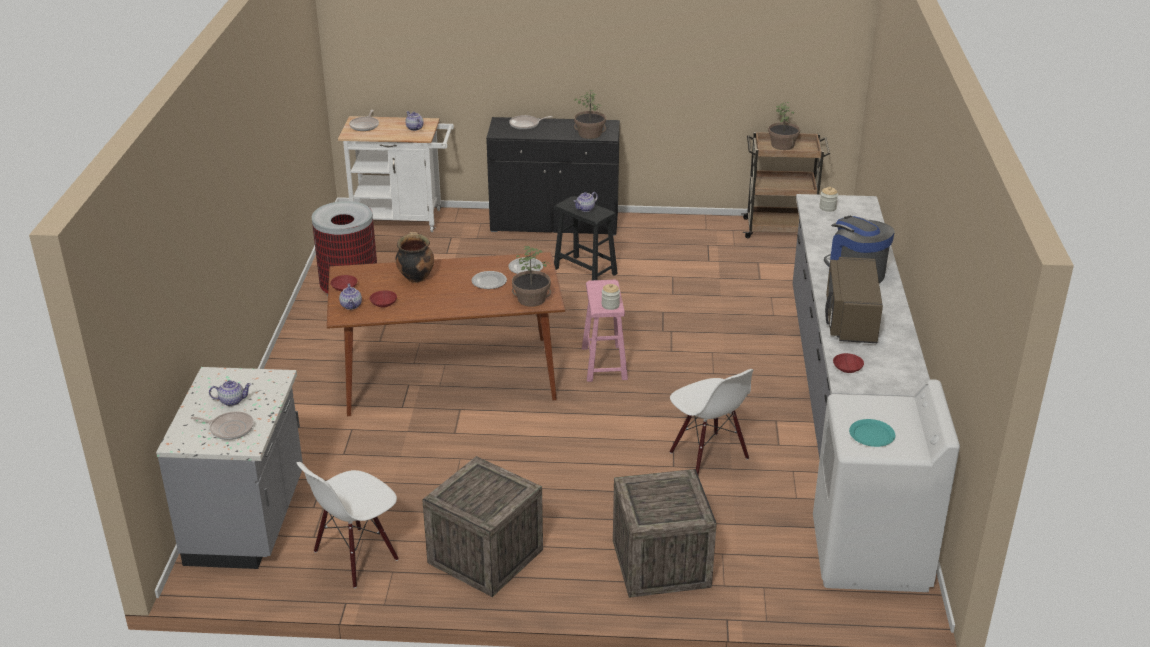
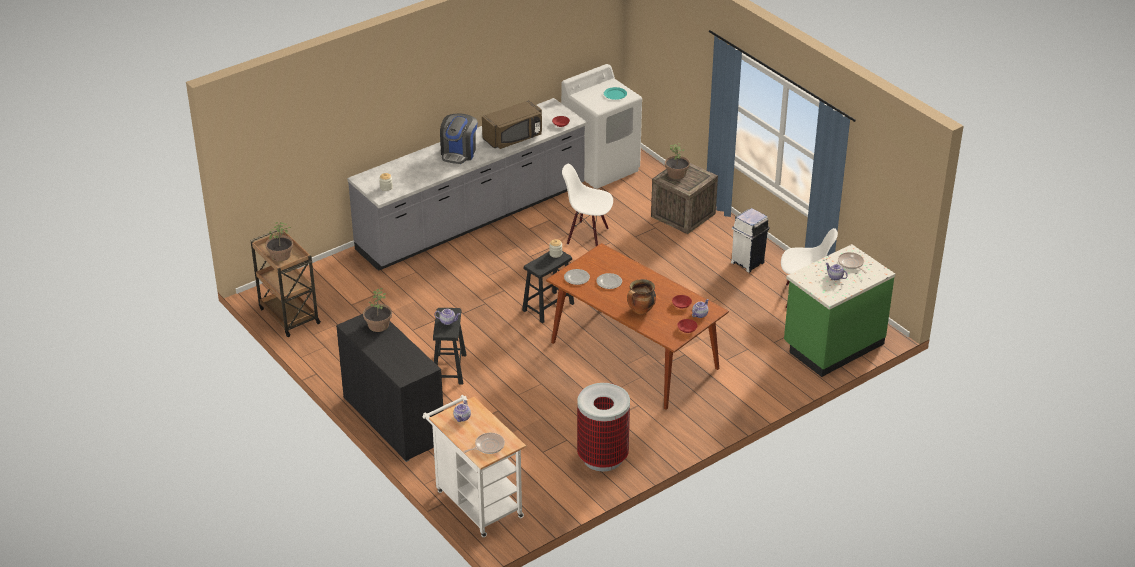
camera: 130 degrees left, 5 degrees up
grey counter [156,367,303,569] -> green counter [784,244,895,377]
crate [422,456,543,597] -> white trash can [731,208,770,273]
frying pan [509,115,553,130] -> none
potted plant [512,246,551,307] -> potted plant moved to [665,143,690,179]
pink stool [582,280,628,382] -> black stool [522,251,574,323]
white chair [670,369,754,475] -> white chair turned 90 degrees counterclockwise [562,164,613,246]

